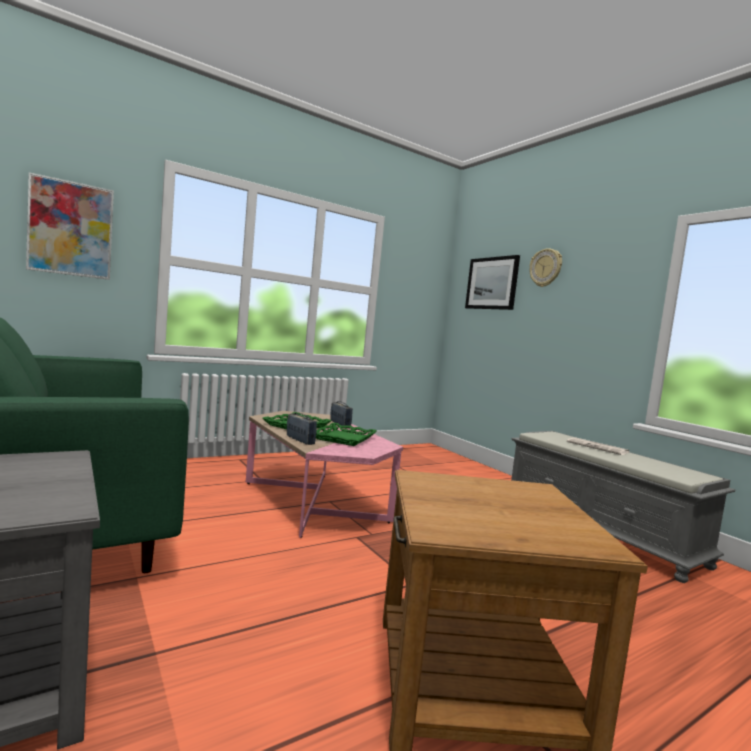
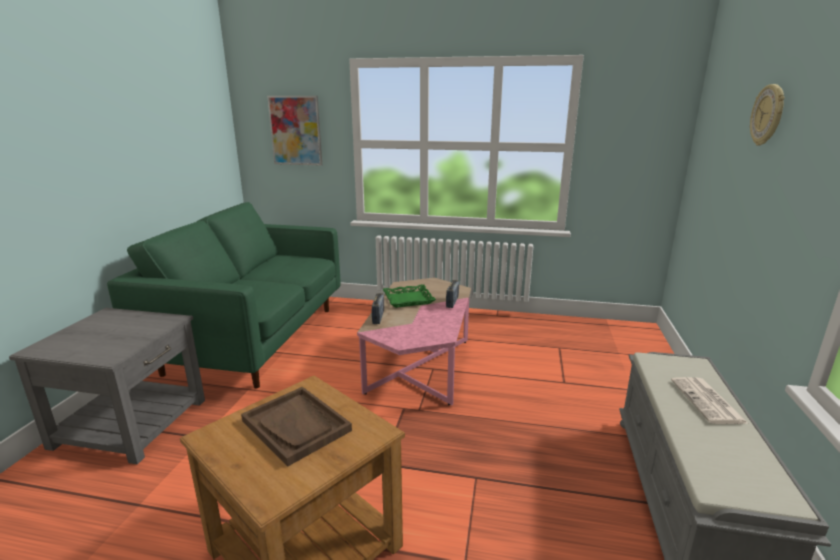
camera: 45 degrees right, 15 degrees up
green tray [316,422,377,446] -> none
picture [465,255,520,310] -> none
none -> brown tray [241,387,352,466]

